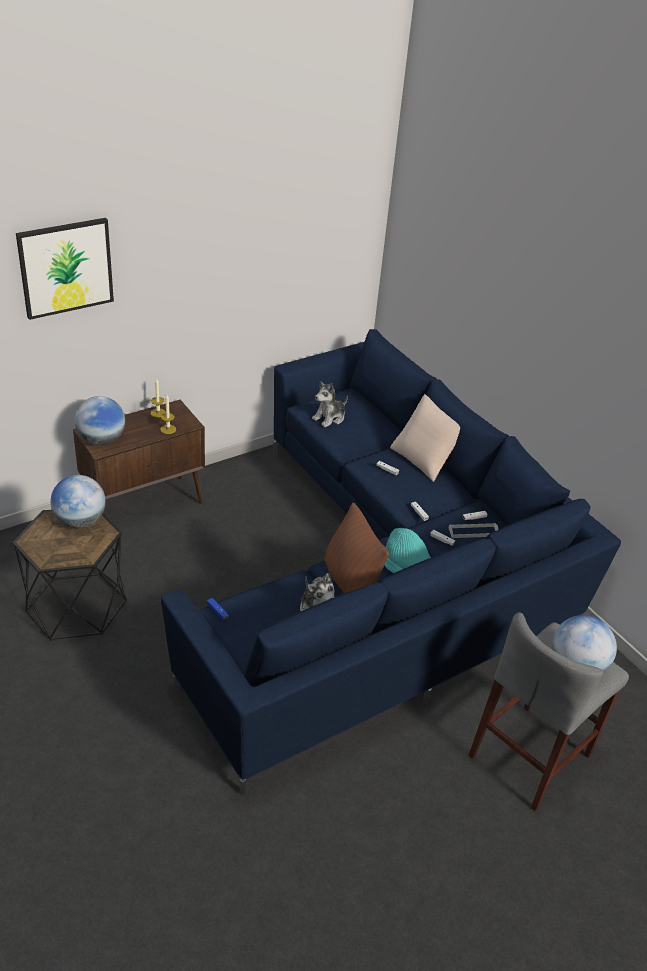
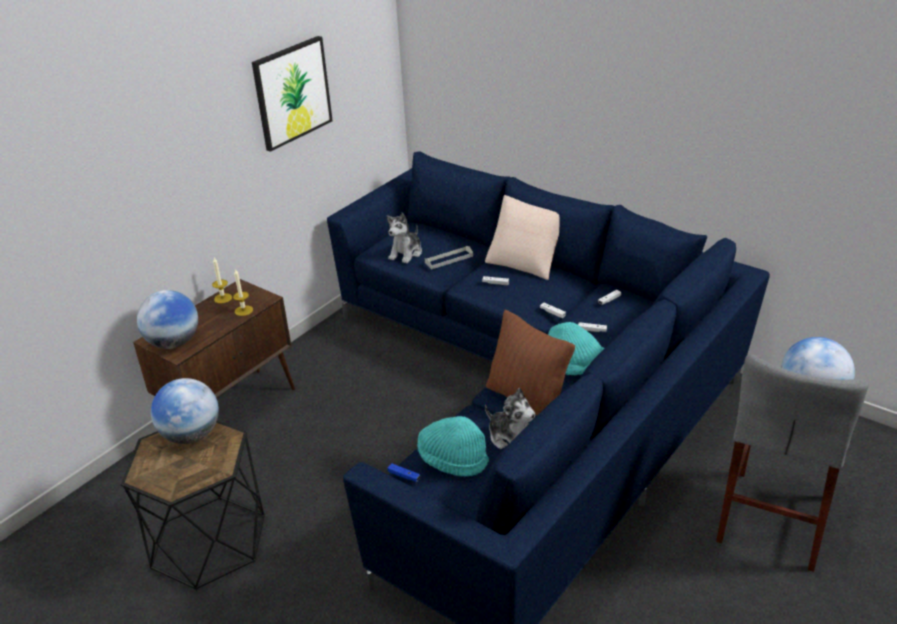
camera: 15 degrees left, 5 degrees down
picture [16,218,114,320] -> picture moved to [252,36,333,152]
grey tray [449,523,499,538] -> grey tray moved to [425,246,473,269]
none -> turquoise hat [417,416,489,477]

